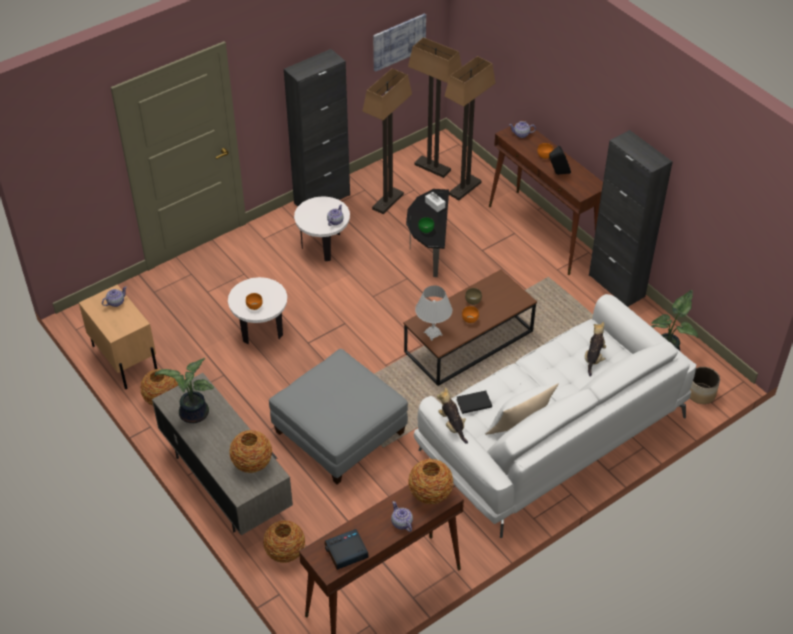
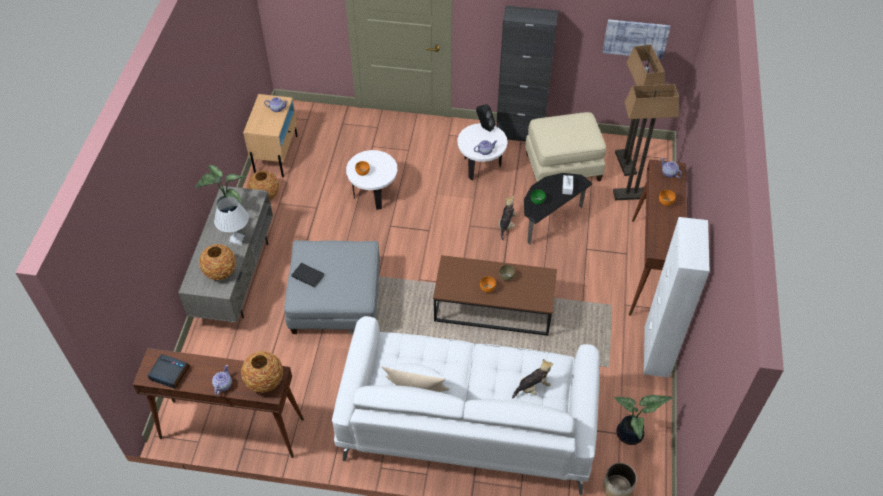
camera: 45 degrees right, 5 degrees up
vase [263,520,305,563] -> none
floor lamp [362,68,412,214] -> beige ottoman [525,112,606,182]
white table lamp [415,286,452,341] -> white table lamp moved to [214,197,249,245]
plush toy [437,387,468,444] -> plush toy moved to [498,196,517,240]
black book [456,391,492,414] -> black book moved to [291,263,324,287]
black speaker [549,146,571,175] -> black speaker moved to [476,104,496,132]
black cabinet [589,130,673,307] -> white cabinet [644,217,710,378]

